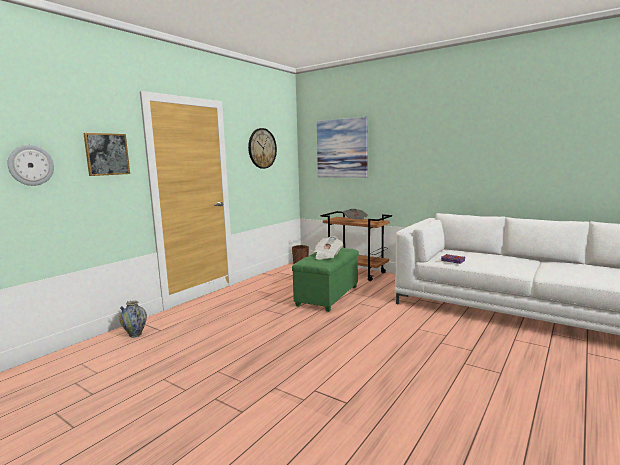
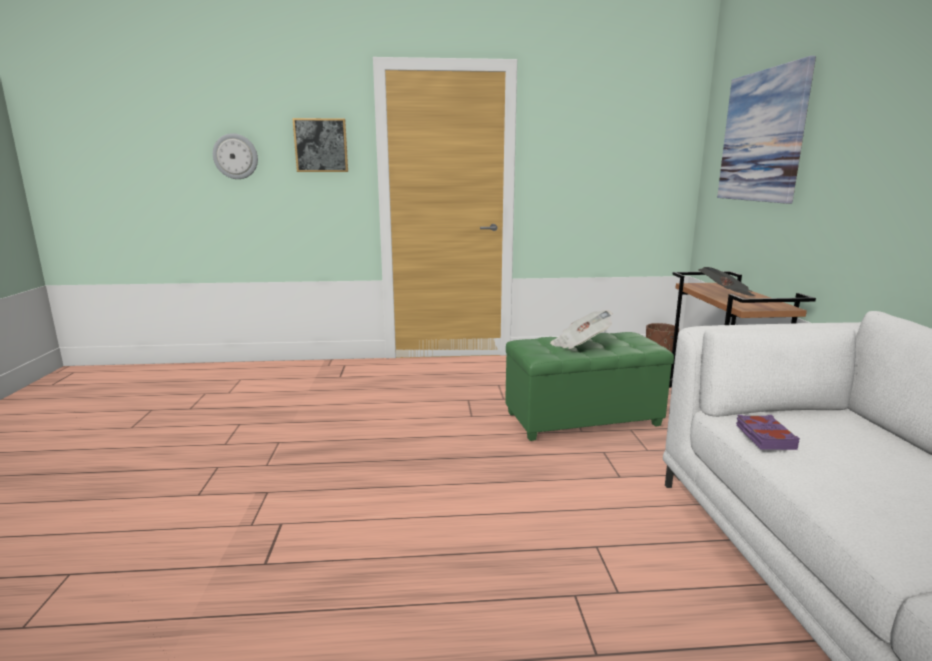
camera: 50 degrees right, 5 degrees up
vase [119,301,147,338] -> none
wall clock [248,128,277,169] -> none

